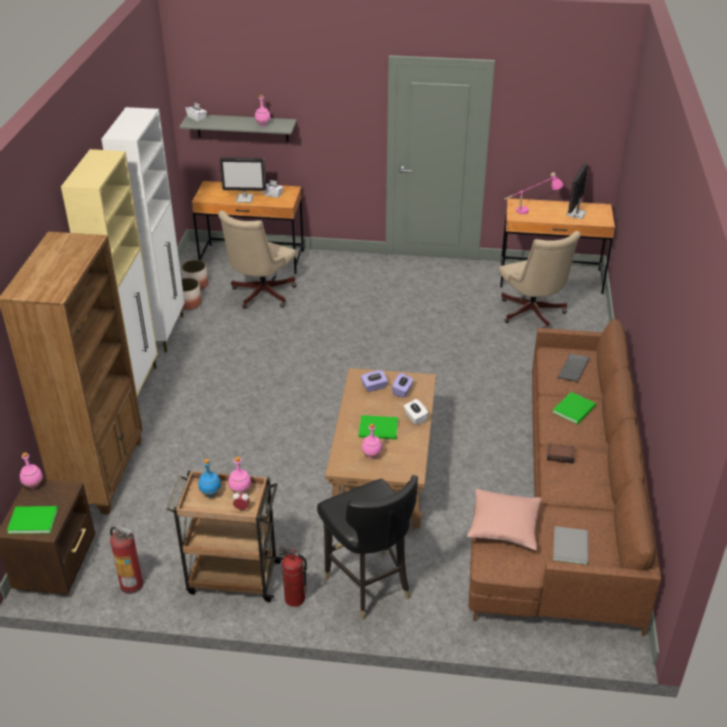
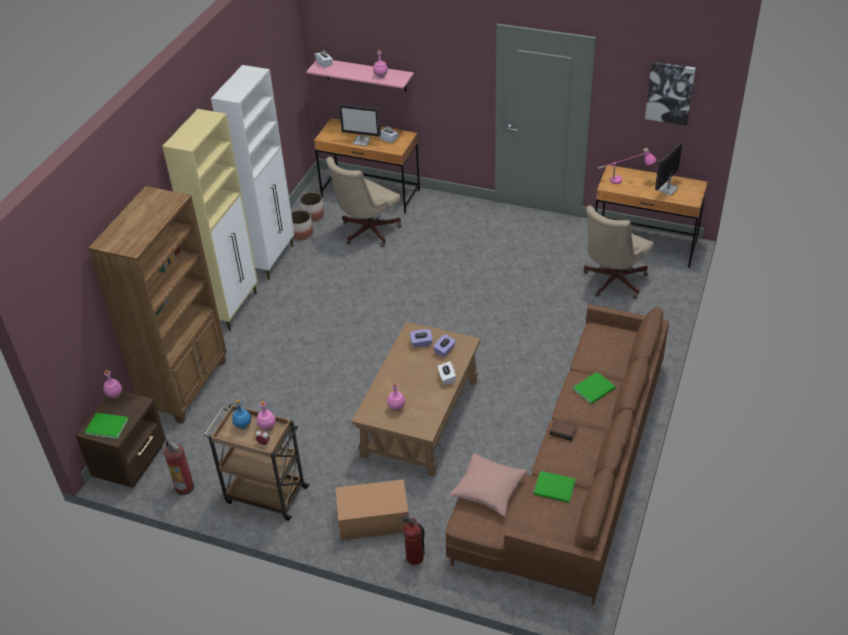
camera: 15 degrees right, 5 degrees up
grey shelf [179,115,297,142] -> pink shelf [306,60,414,92]
fire extinguisher [279,547,307,607] -> fire extinguisher moved to [402,515,425,565]
black chair [317,475,418,620] -> cardboard box [336,479,409,541]
green book [359,415,398,439] -> green book moved to [533,471,576,503]
beige office chair [499,231,580,328] -> beige office chair turned 45 degrees clockwise [584,205,653,298]
grey book [553,526,588,565] -> none
keyboard [558,354,590,382] -> none
none -> picture [645,61,696,126]

